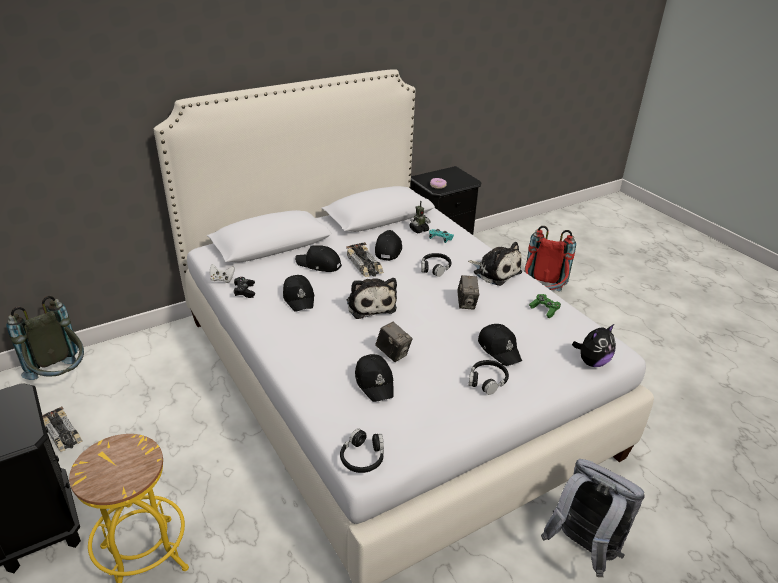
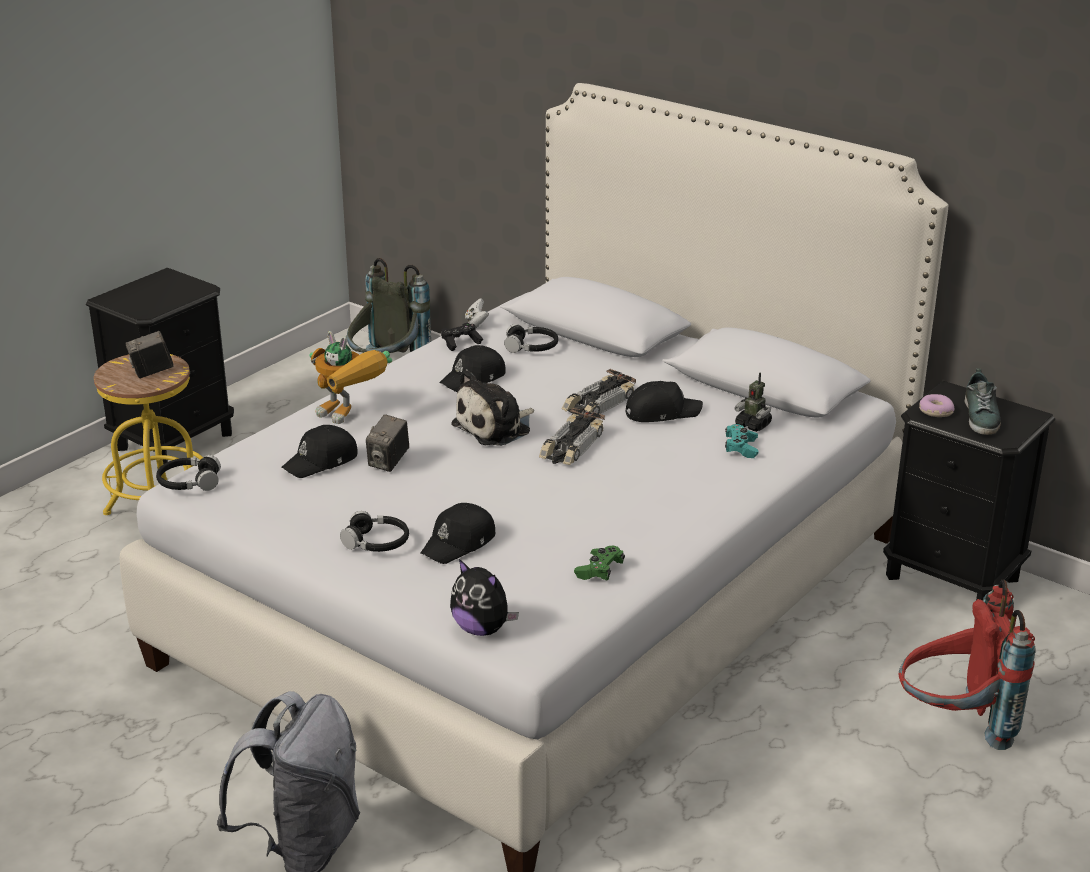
camera: 70 degrees right, 5 degrees down
toy car [42,407,82,452] -> toy car moved to [539,408,605,465]
black cap [295,245,342,272] -> none
black headphones [421,253,452,277] -> black headphones moved to [504,324,558,353]
camera [457,275,479,310] -> camera moved to [126,331,174,378]
plush toy [468,242,522,286] -> none
none -> toy robot [309,331,392,424]
none -> shoe [965,368,1001,435]

